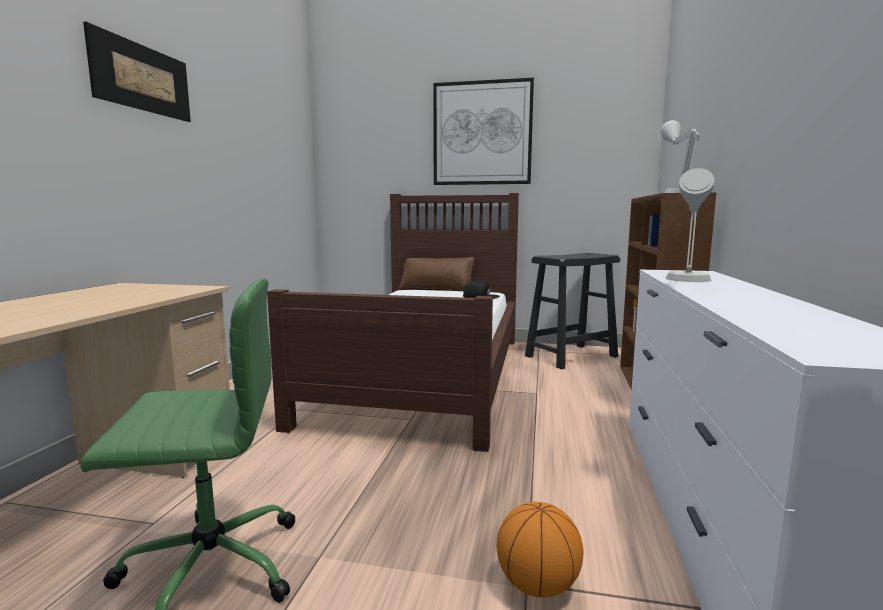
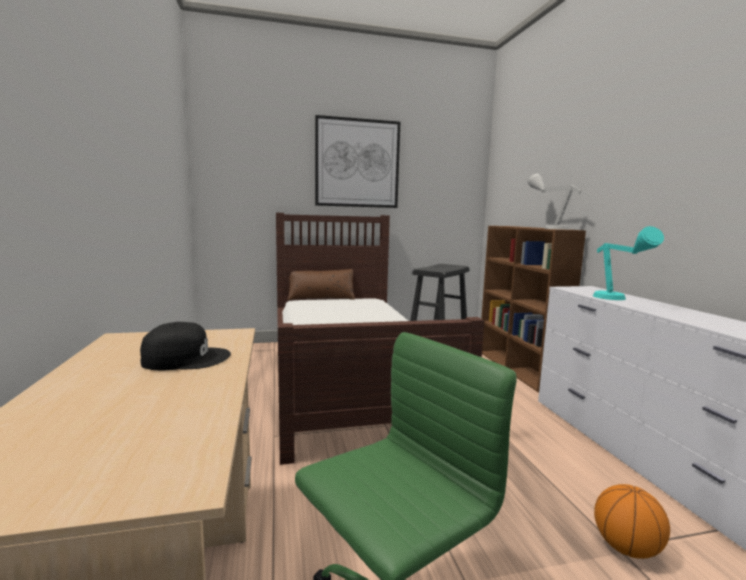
camera: 25 degrees left, 0 degrees up
picture [83,22,191,122] -> none
black cap [463,280,500,299] -> black cap moved to [140,322,231,371]
grey table lamp [665,168,714,282] -> turquoise table lamp [593,226,664,300]

